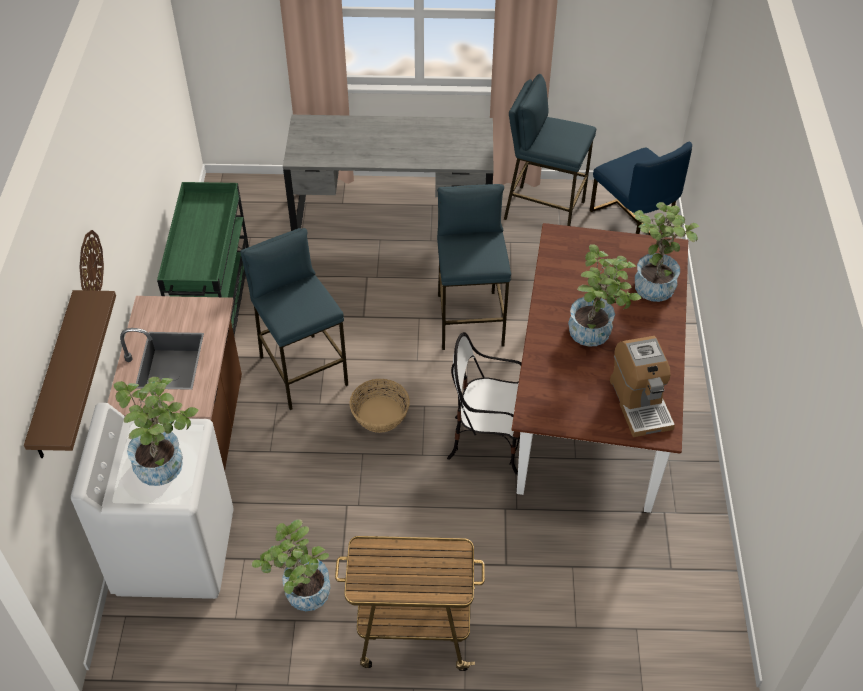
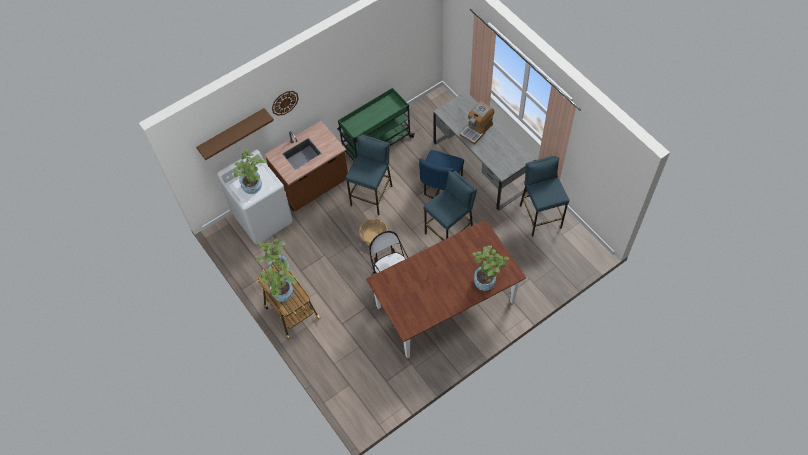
camera: 55 degrees right, 10 degrees up
potted plant [568,244,641,347] -> potted plant moved to [261,261,297,302]
blue chair [590,141,692,235] -> blue chair moved to [419,150,464,199]
coffee machine [610,336,675,437] -> coffee machine moved to [460,101,494,145]

